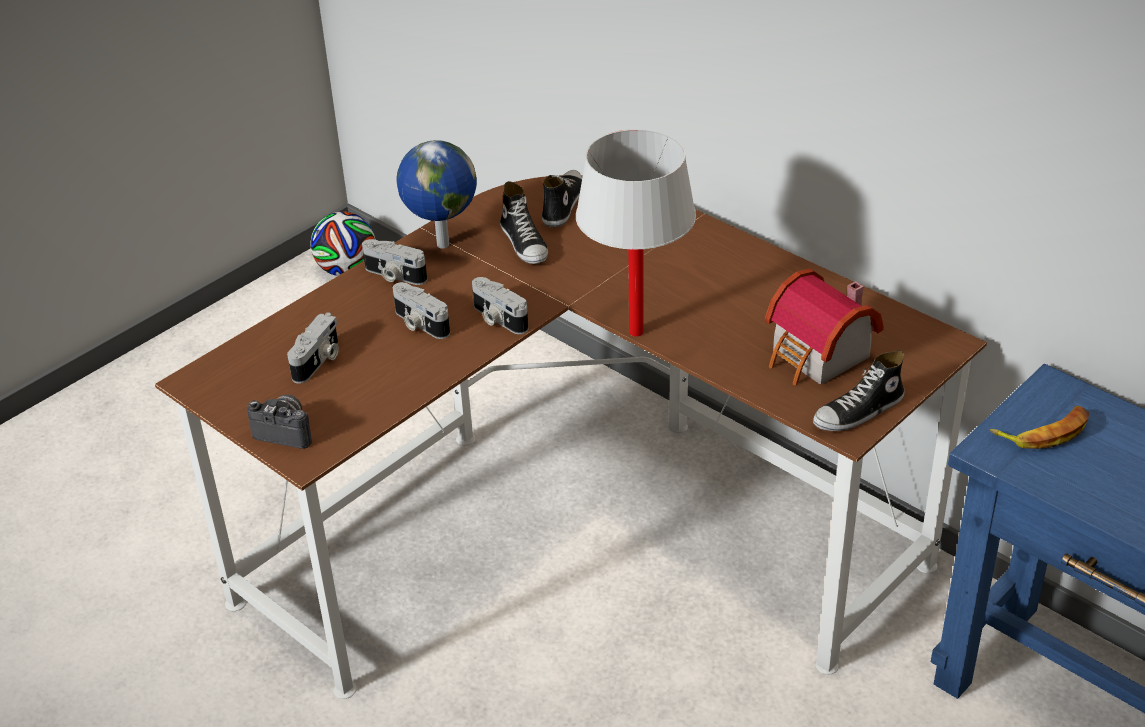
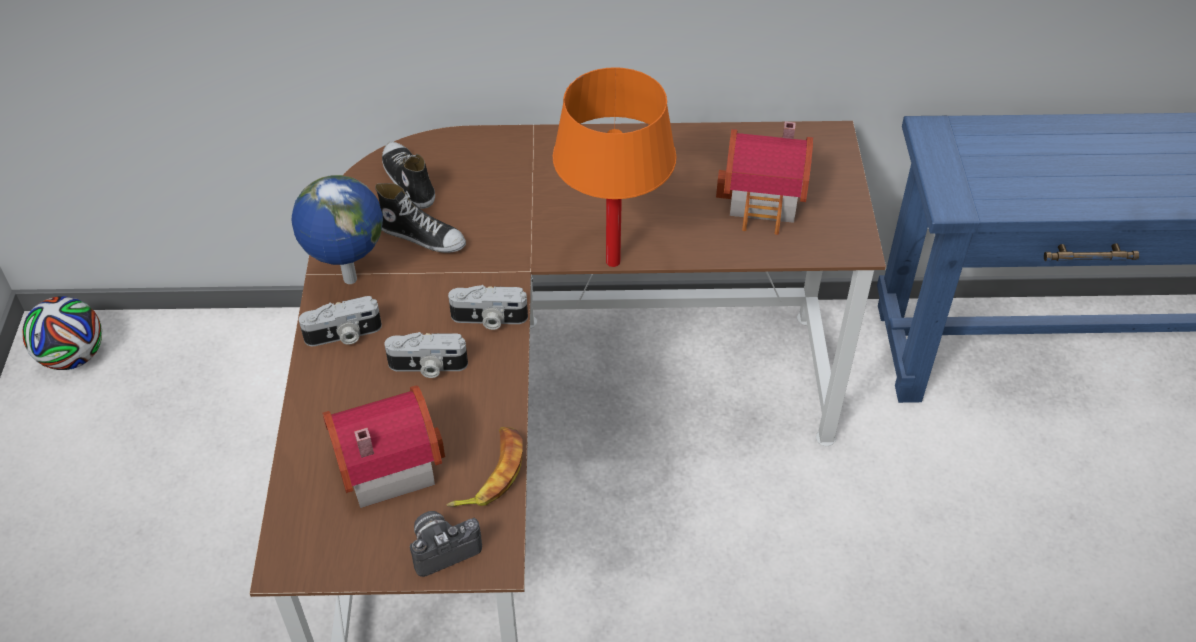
camera: 45 degrees left, 10 degrees up
camera [287,312,339,384] -> toy house [322,385,445,508]
white table lamp [576,129,696,337] -> orange table lamp [553,67,676,267]
shoe [813,351,904,431] -> none
banana [990,406,1089,449] -> banana moved to [446,427,523,507]

